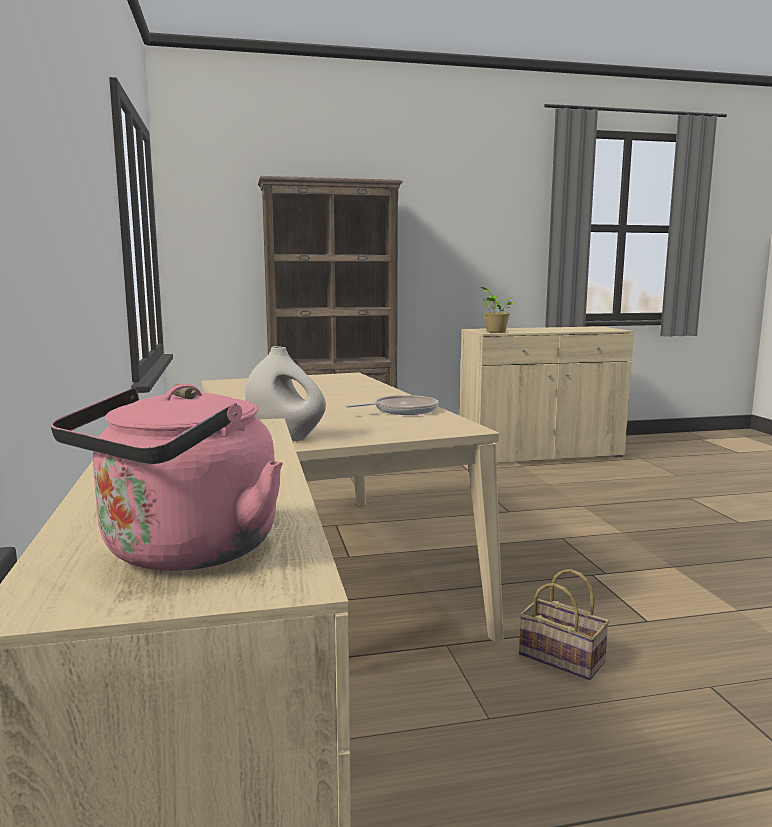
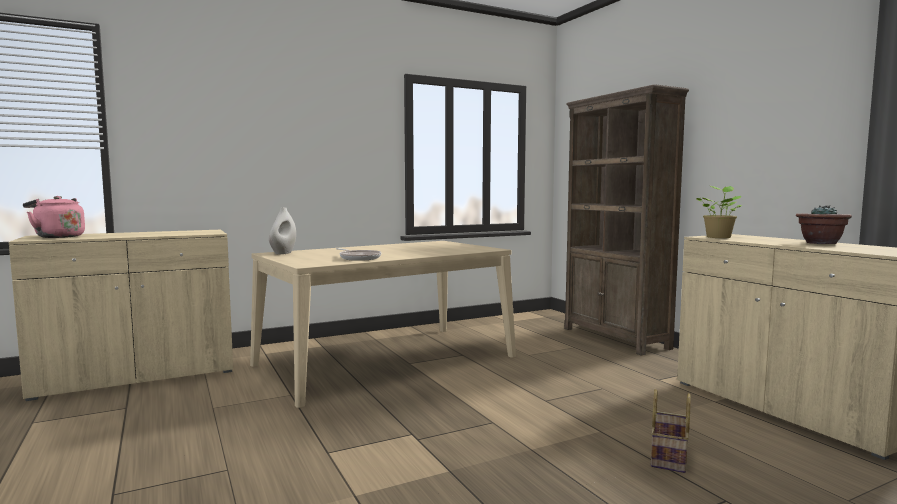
camera: 75 degrees right, 5 degrees down
basket [519,569,610,680] -> basket moved to [651,389,691,473]
none -> potted plant [796,205,852,244]

